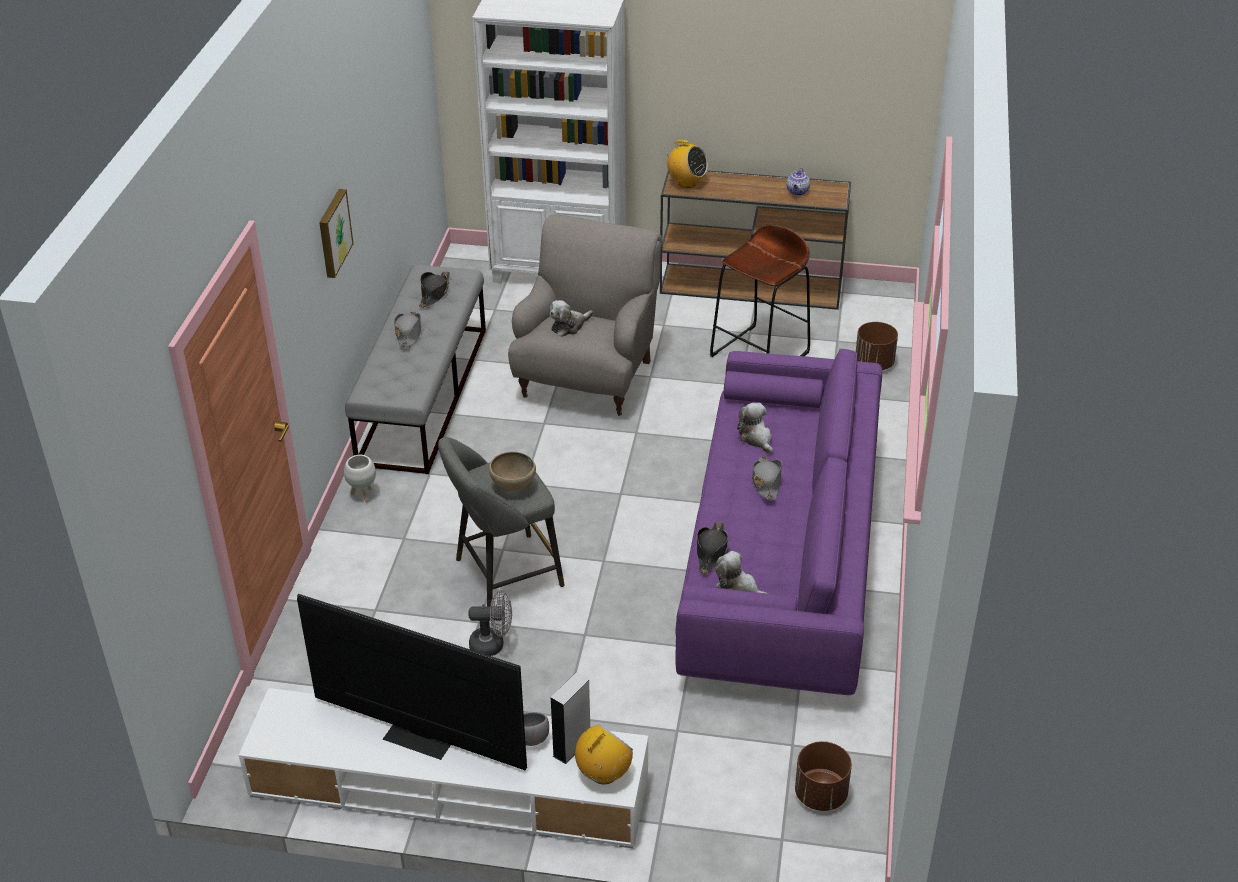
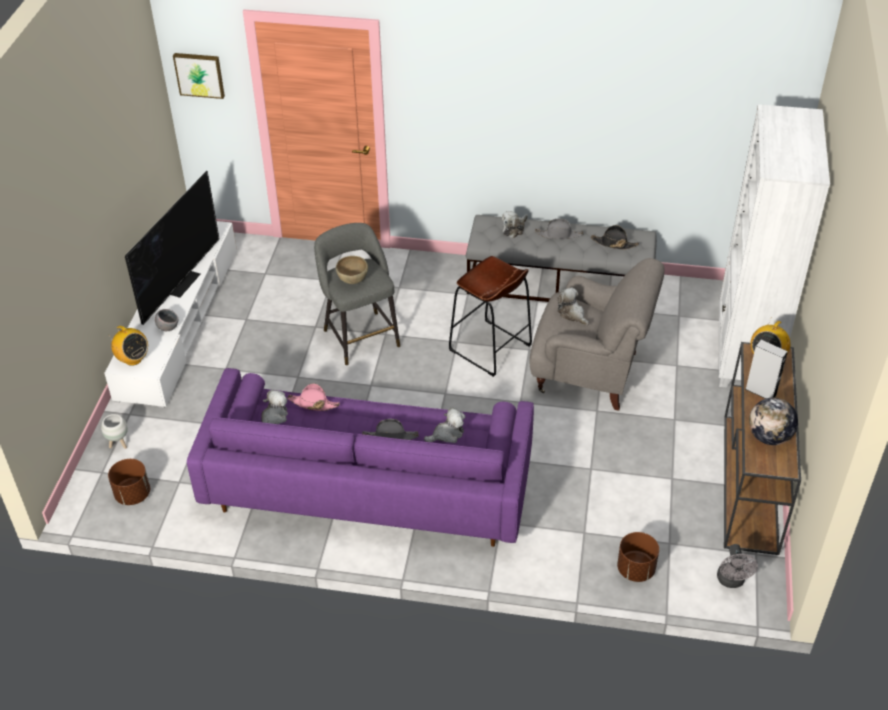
camera: 90 degrees right, 5 degrees up
picture [319,189,354,278] -> picture moved to [173,53,225,99]
white planter [344,455,376,502] -> white planter moved to [101,414,128,449]
grey fan [469,590,512,656] -> grey fan moved to [717,544,758,588]
grey speaker [551,673,590,764] -> grey speaker moved to [745,340,788,399]
black hat [697,522,728,574] -> pink hat [287,383,340,411]
brown stool [710,225,810,357] -> brown stool moved to [449,256,532,377]
teapot [786,168,810,195] -> globe [749,398,798,445]
none -> plush toy [502,211,528,238]

